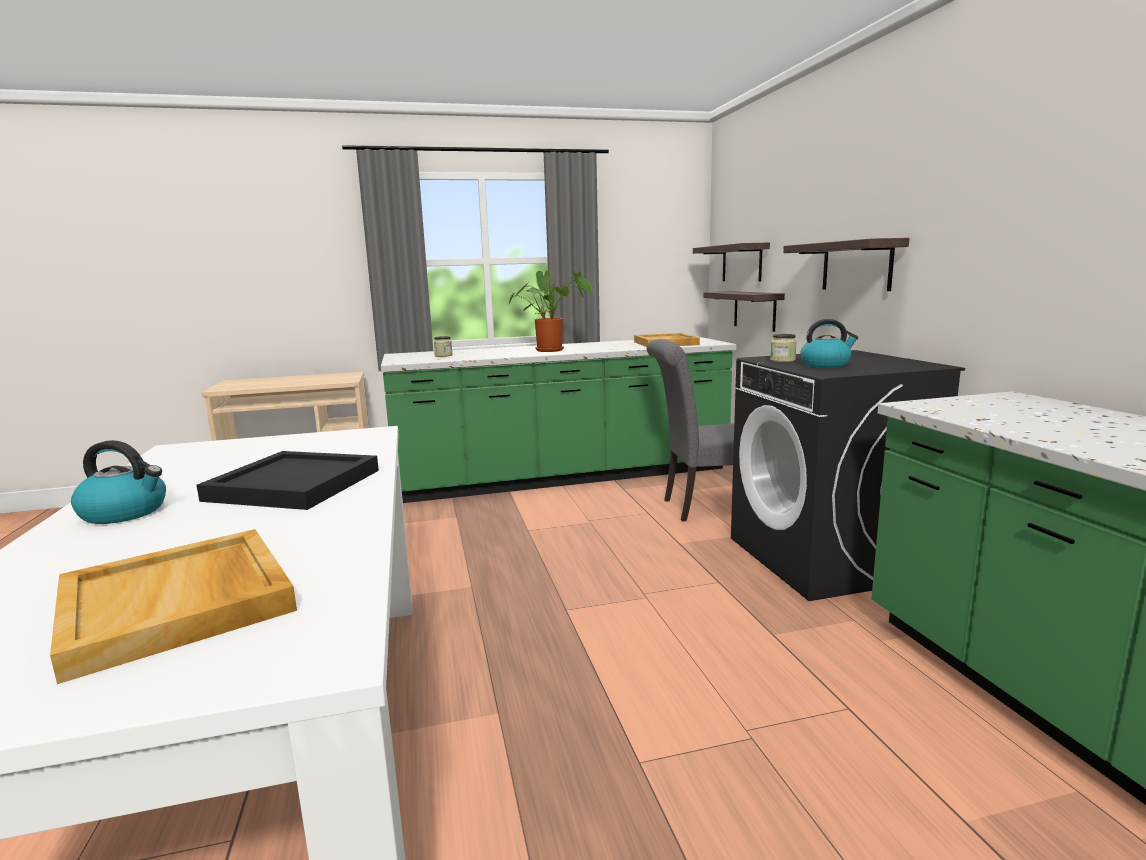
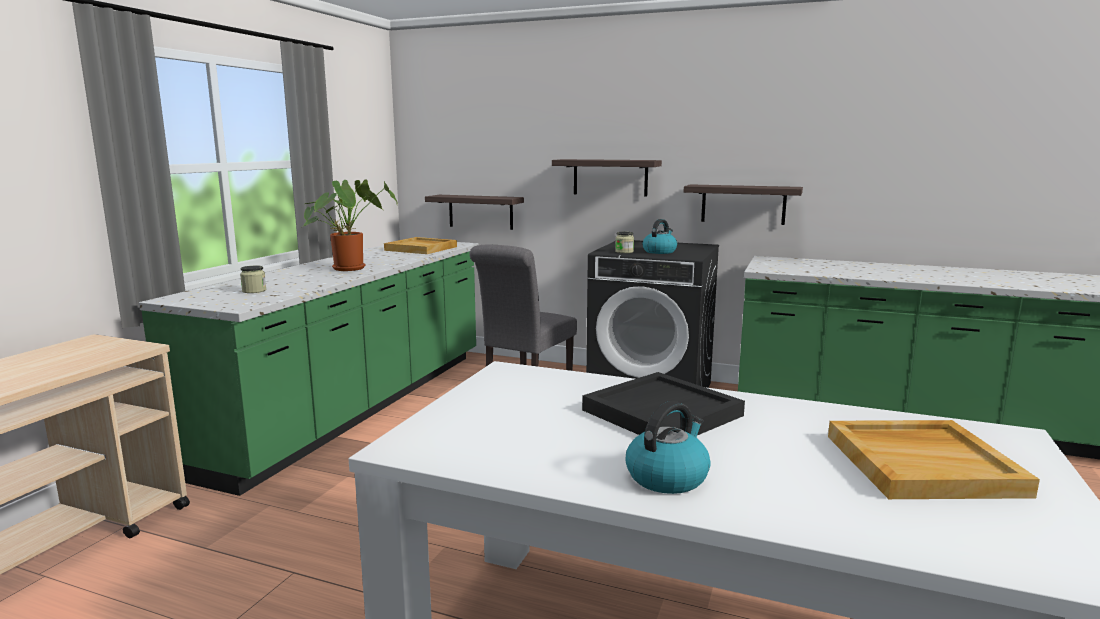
camera: 55 degrees left, 0 degrees up
shelf [693,243,770,282] -> shelf moved to [684,184,803,225]

